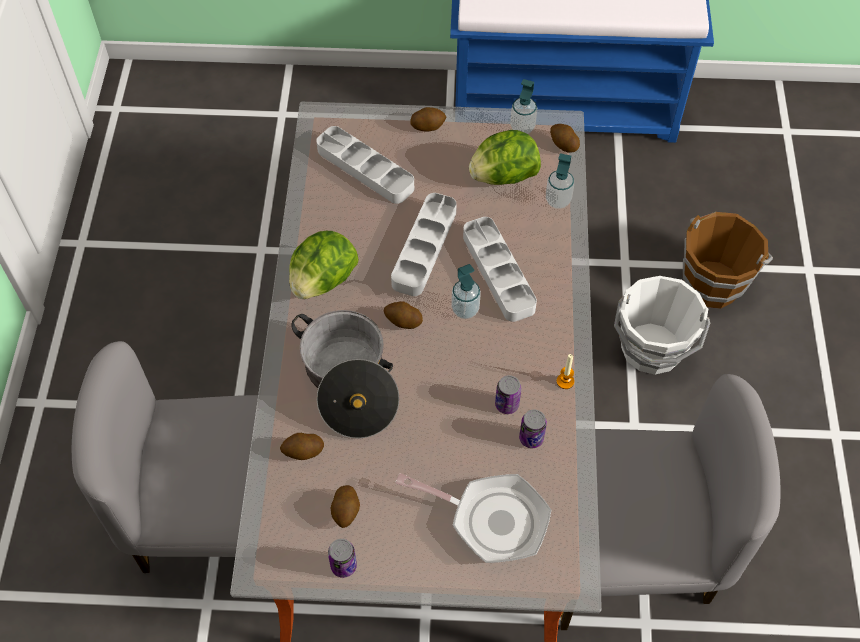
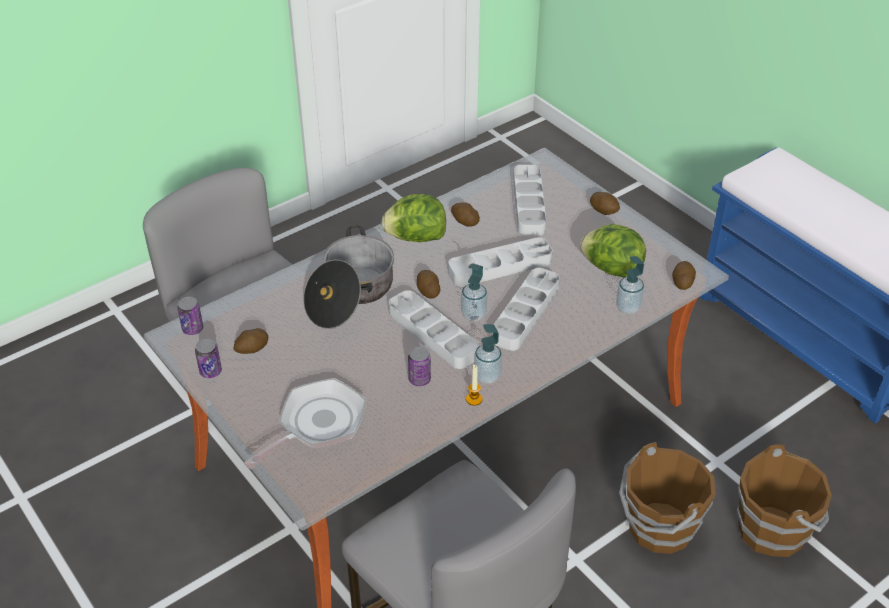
camera: 50 degrees right, 15 degrees down
potato [280,433,324,460] -> potato moved to [451,203,480,227]
frying pan [395,473,551,563] -> frying pan turned 120 degrees counterclockwise [244,378,366,469]
soap dispenser [510,79,537,134] -> soap dispenser moved to [474,324,502,384]
can [519,409,547,448] -> can moved to [177,297,203,335]
white bucket [614,276,710,375] -> brown bucket [619,442,716,554]
none -> grey tray [389,290,479,369]

